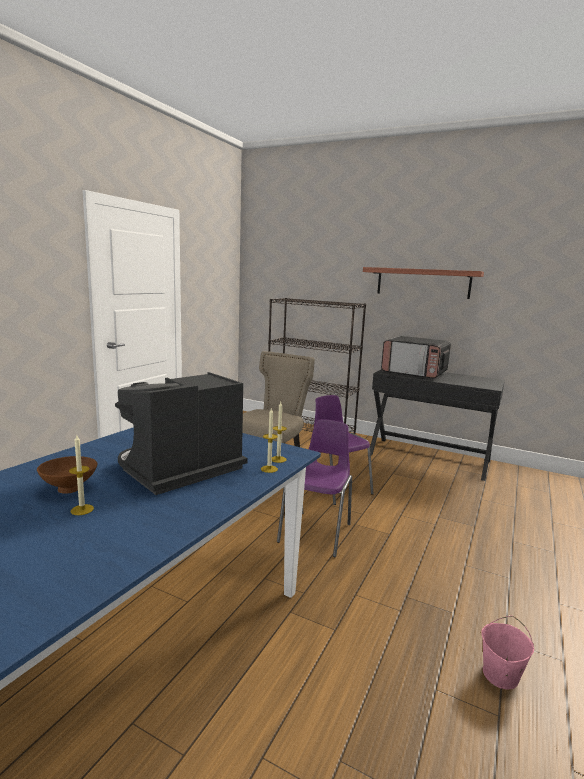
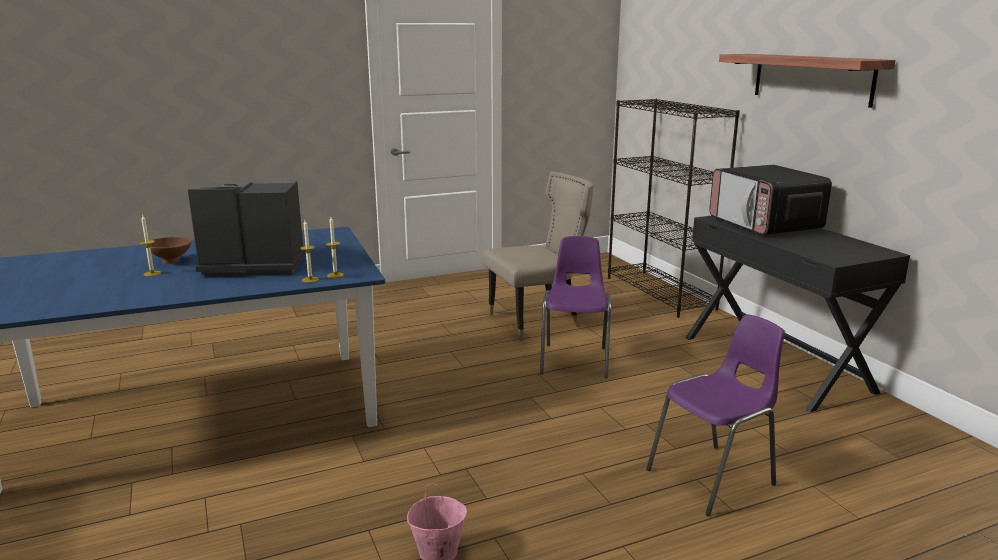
camera: 40 degrees right, 5 degrees up
purple chair [277,420,352,558] -> purple chair moved to [646,314,785,516]

